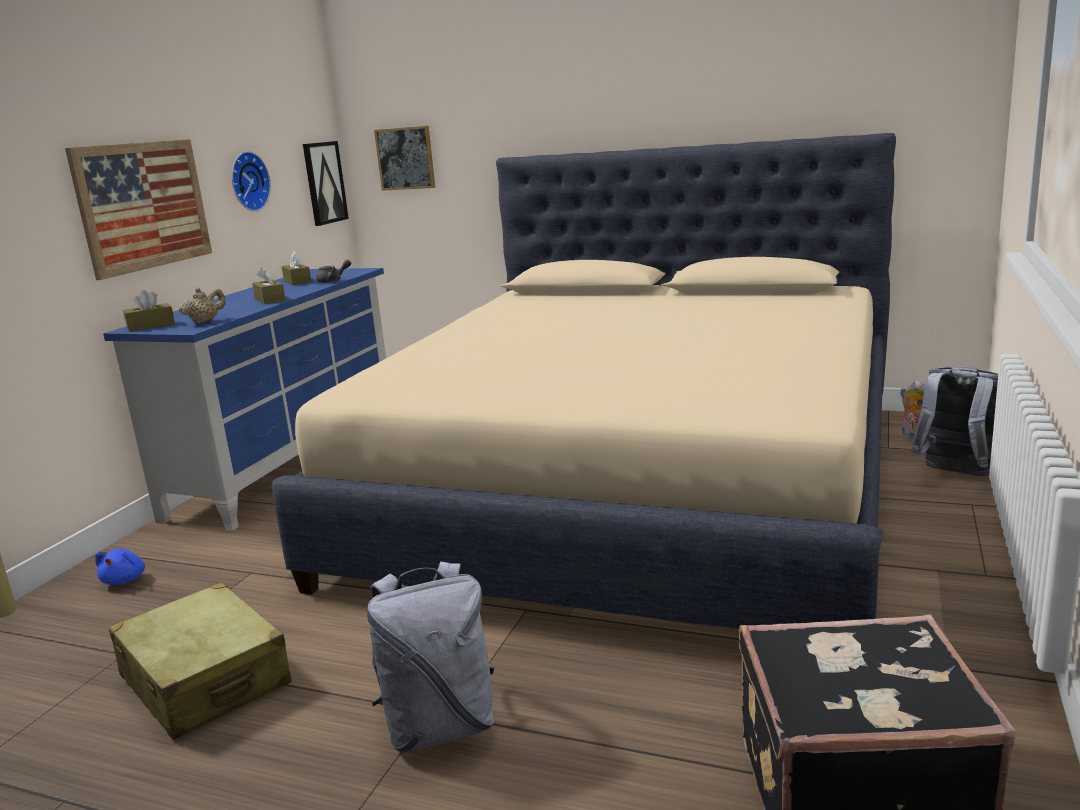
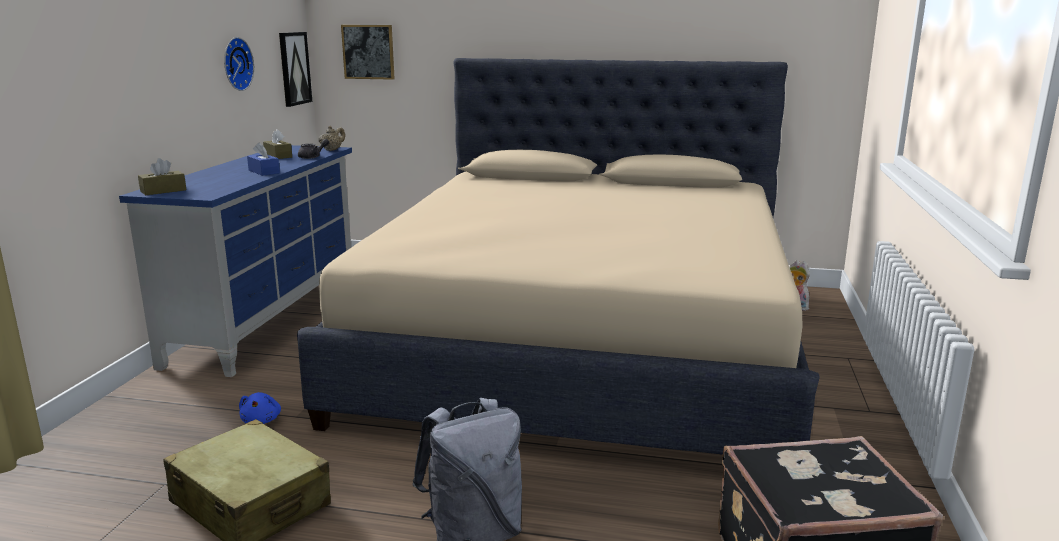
camera: 10 degrees left, 0 degrees up
picture [65,139,212,280] -> none
blue plush toy [95,549,145,585] -> blue plush toy moved to [239,392,281,424]
beige teapot [179,287,226,324] -> beige teapot moved to [319,126,345,151]
brown tissue box [252,267,286,304] -> blue tissue box [247,142,280,176]
grey backpack [911,366,998,477] -> none

